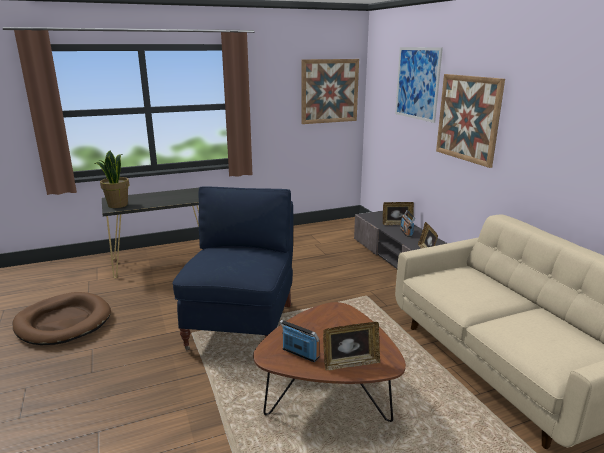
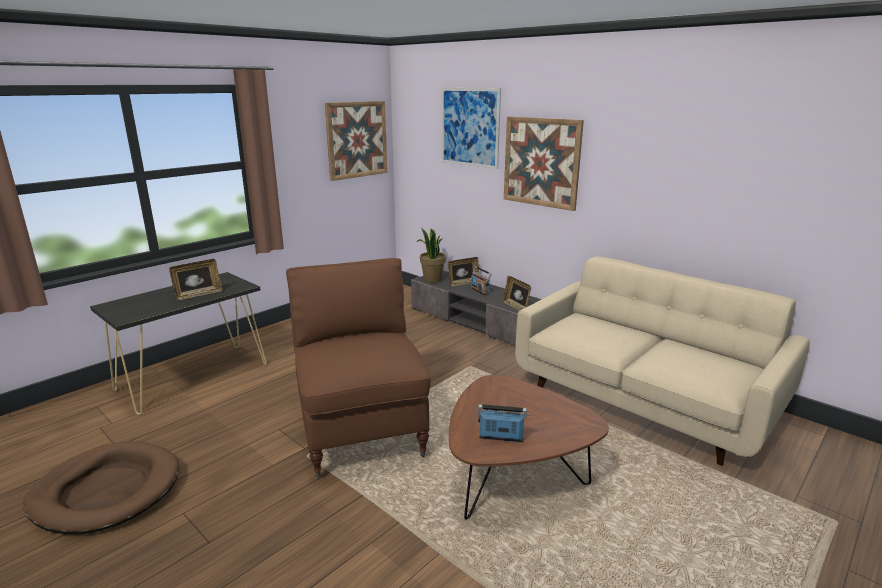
camera: 25 degrees left, 0 degrees up
potted plant [94,150,129,208] -> potted plant moved to [417,228,446,282]
blue armchair [172,186,293,350] -> brown armchair [286,258,431,477]
picture frame [323,322,380,371] -> picture frame moved to [169,259,223,300]

